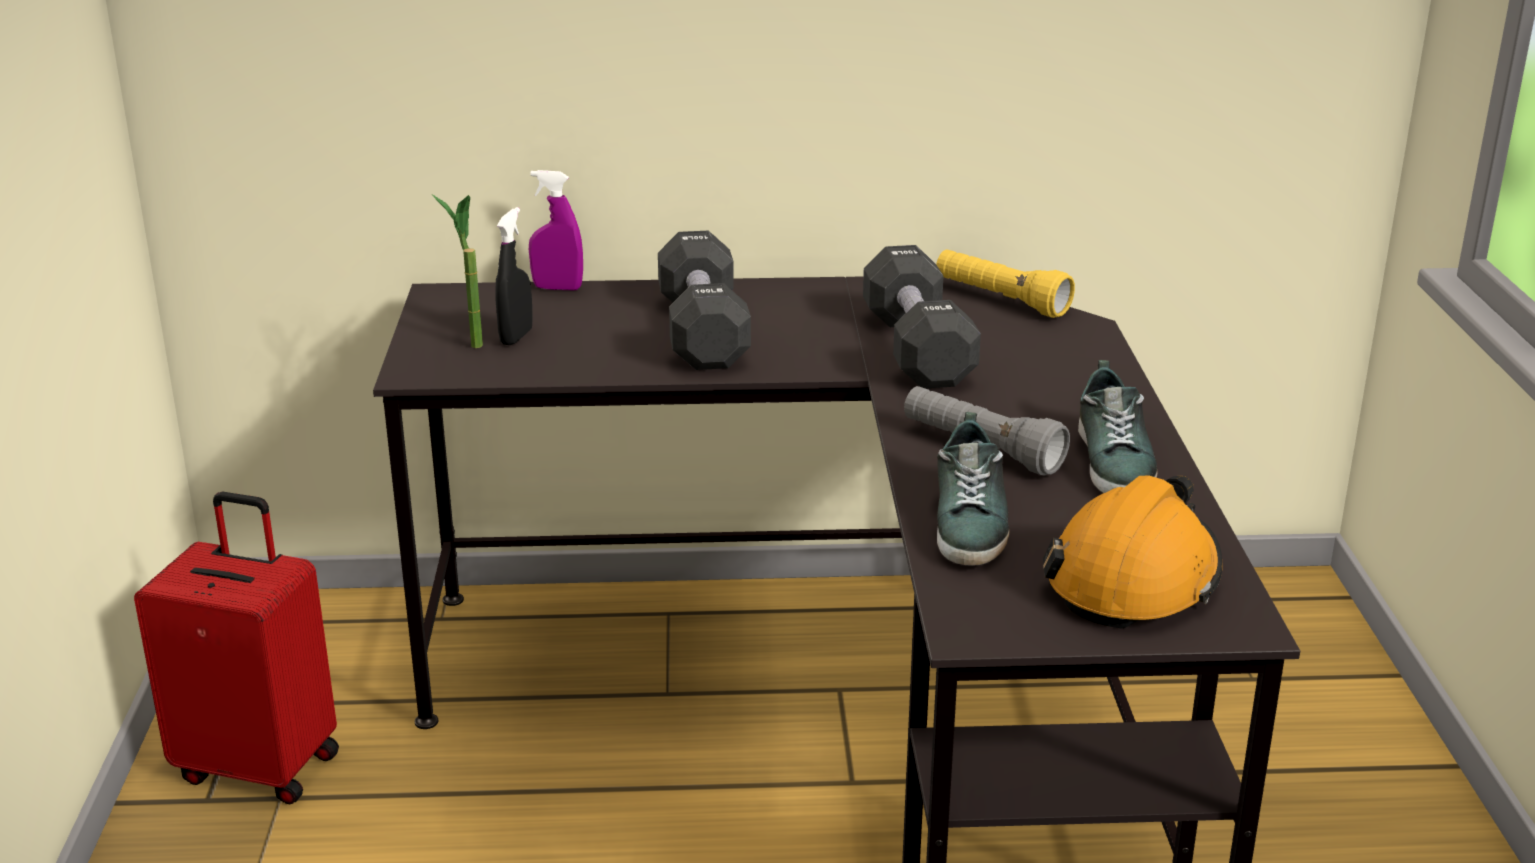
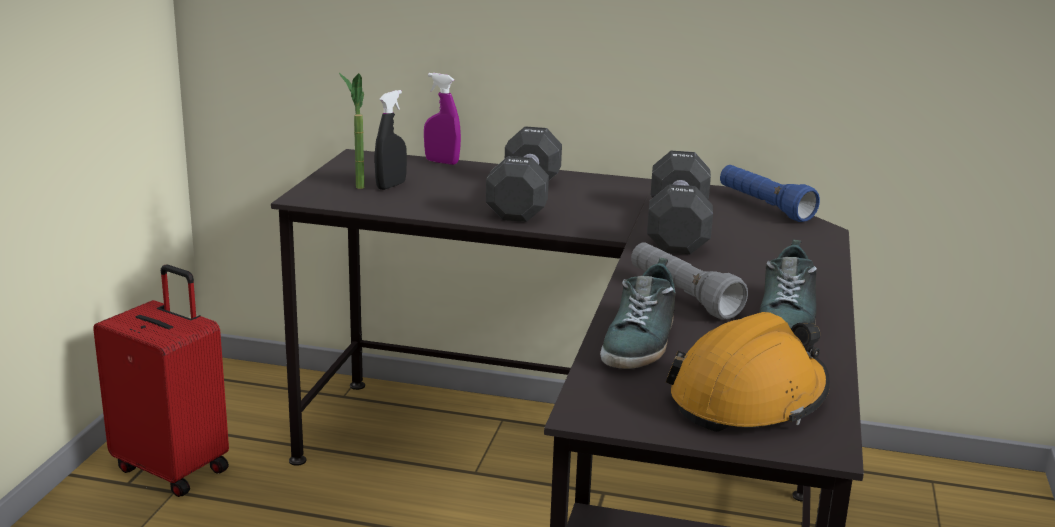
camera: 15 degrees right, 5 degrees down
yellow flashlight [936,249,1075,318] -> blue flashlight [720,165,820,222]

